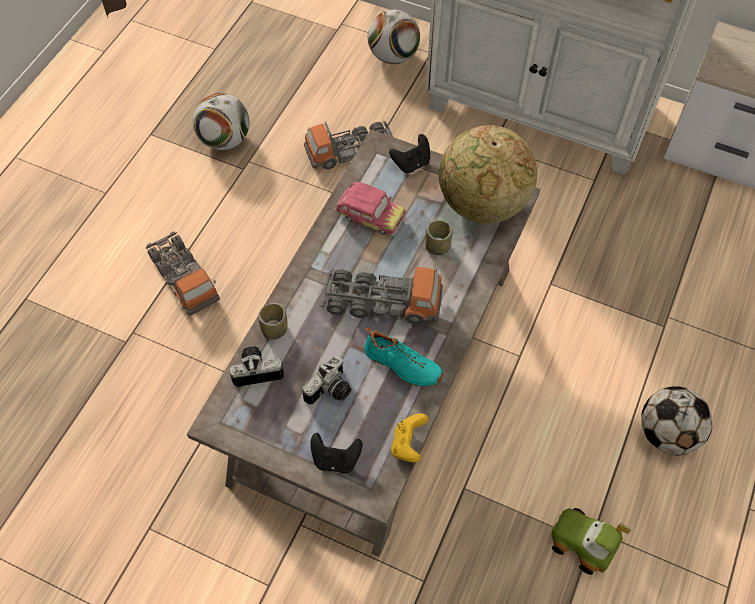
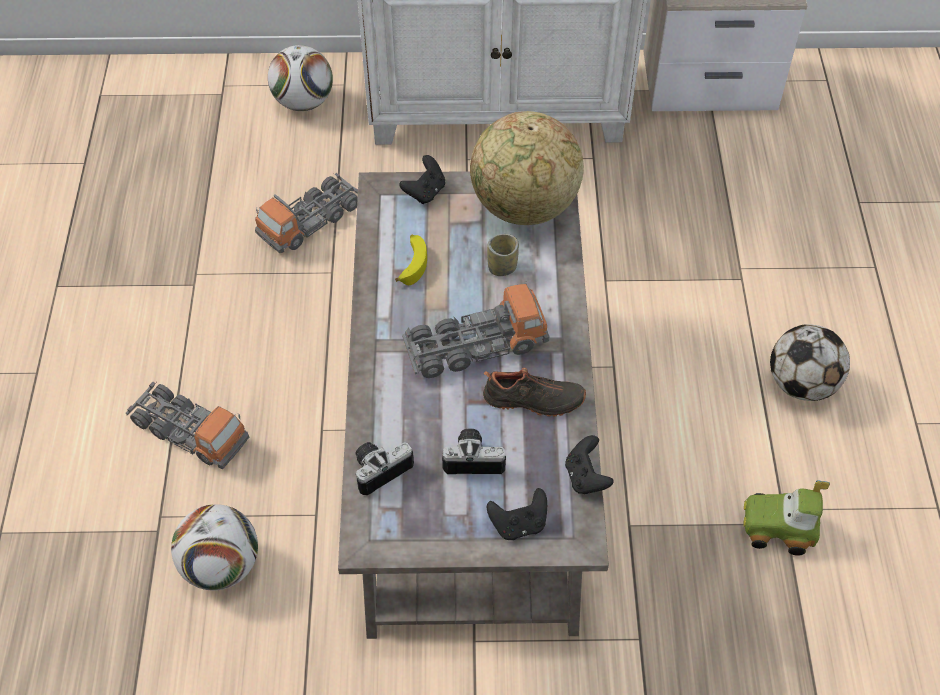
camera: 25 degrees left, 5 degrees down
football [193,93,249,150] -> football moved to [171,504,258,590]
cup [258,303,288,340] -> none
camera [303,355,351,405] -> camera turned 105 degrees counterclockwise [442,428,506,474]
toy car [334,182,406,237] -> banana [395,235,427,285]
turquoise shoe [364,327,443,387] -> black shoe [483,368,586,417]
yellow game controller [391,413,429,462] -> black game controller [565,435,614,494]

